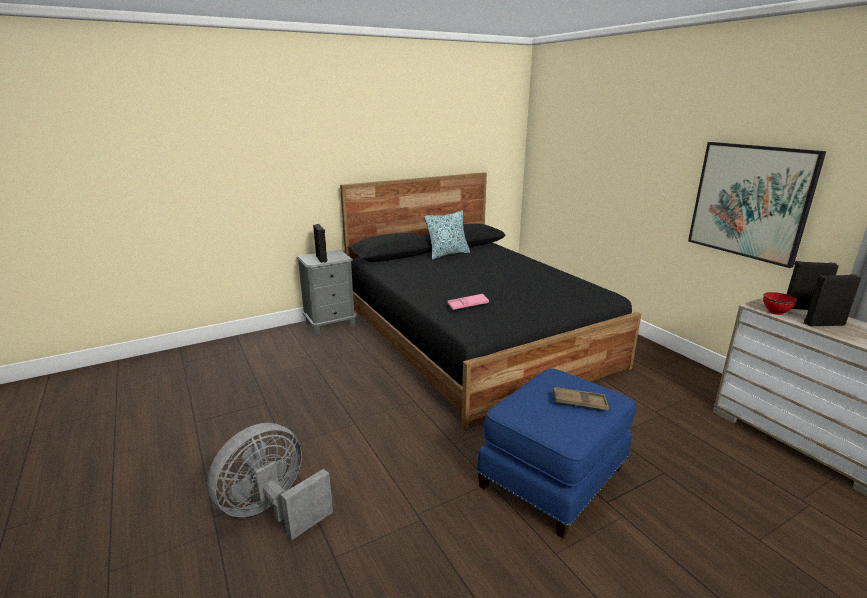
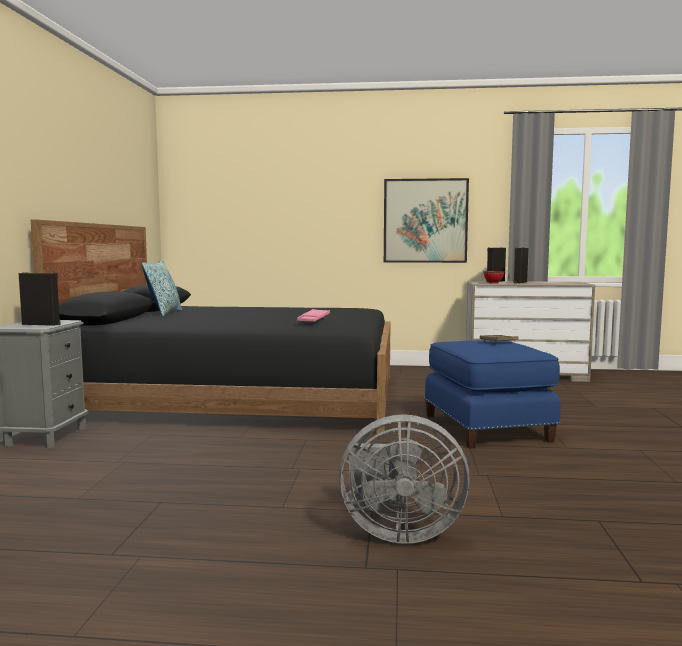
camera: 55 degrees left, 15 degrees down
grey fan [207,423,333,540] -> grey fan turned 75 degrees counterclockwise [339,414,470,544]

